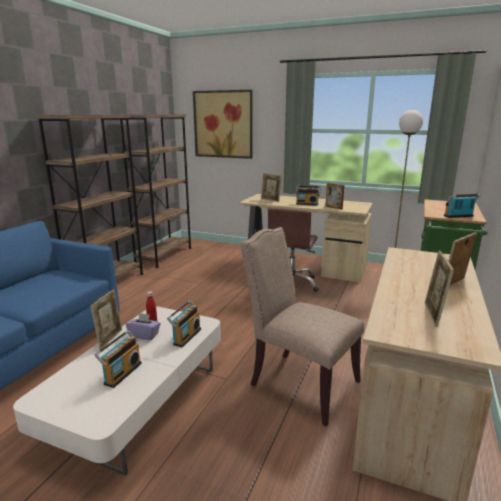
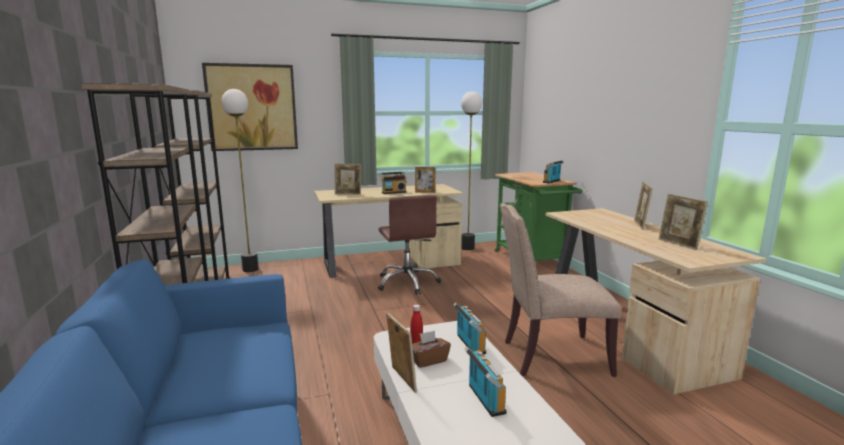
camera: 40 degrees left, 5 degrees down
purple tissue box [126,313,161,340] -> brown tissue box [412,331,451,368]
none -> floor lamp [222,89,259,272]

